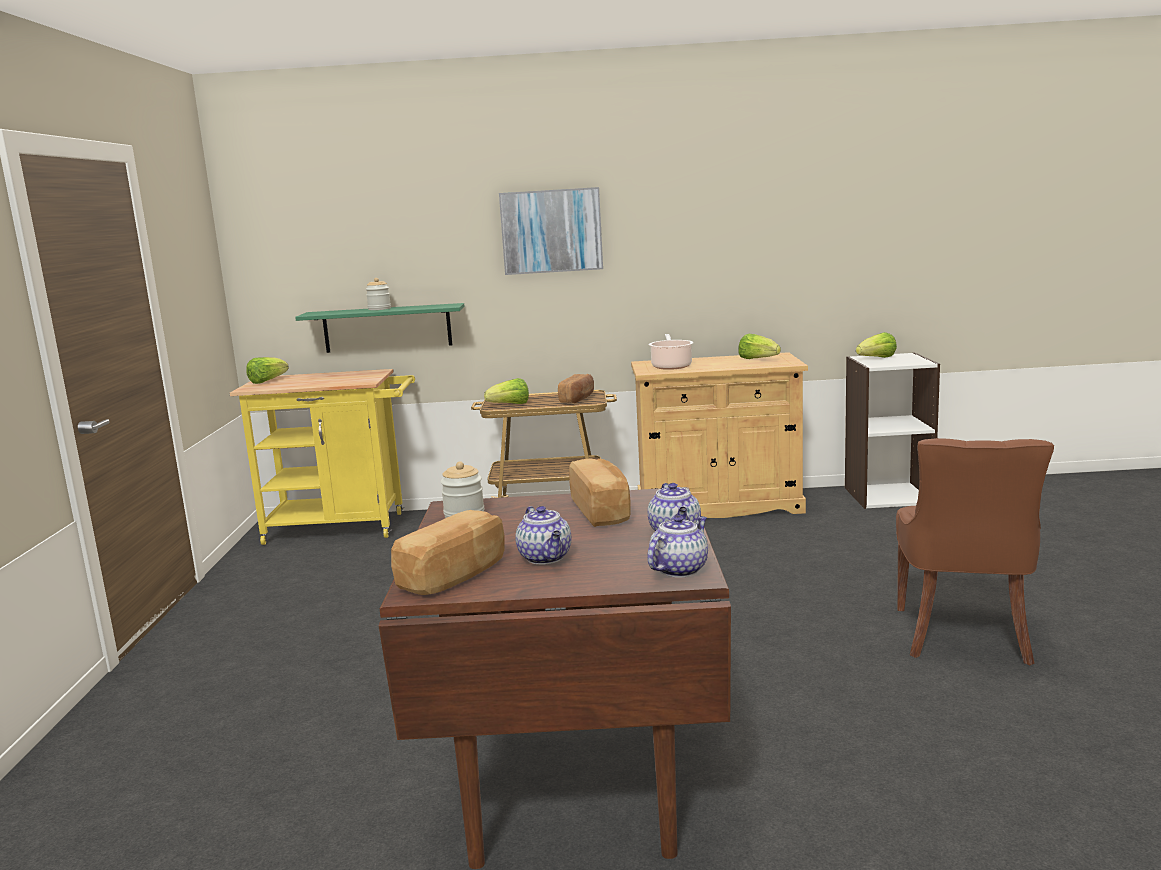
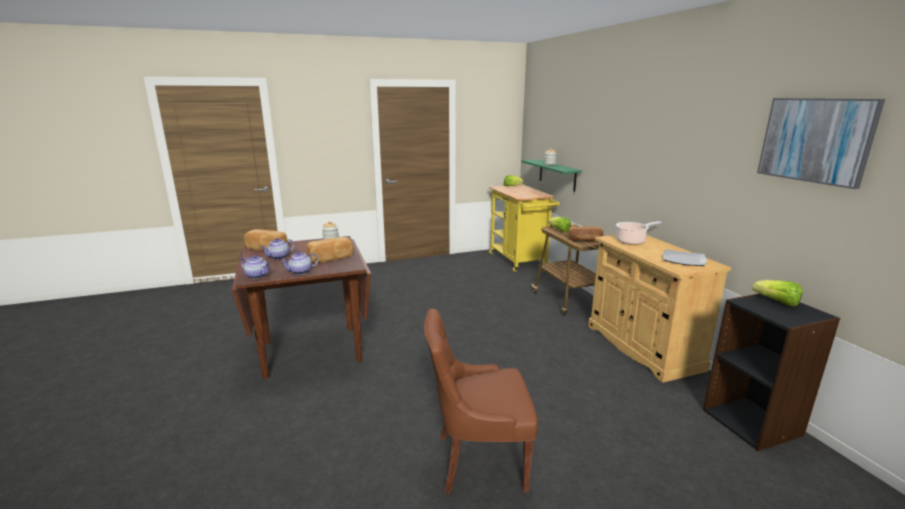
camera: 70 degrees right, 5 degrees up
picture [499,187,603,275] -> picture moved to [757,98,885,189]
lettuce [738,334,781,359] -> plate [663,249,707,266]
white bookcase [845,352,940,509] -> black bookcase [703,294,840,451]

